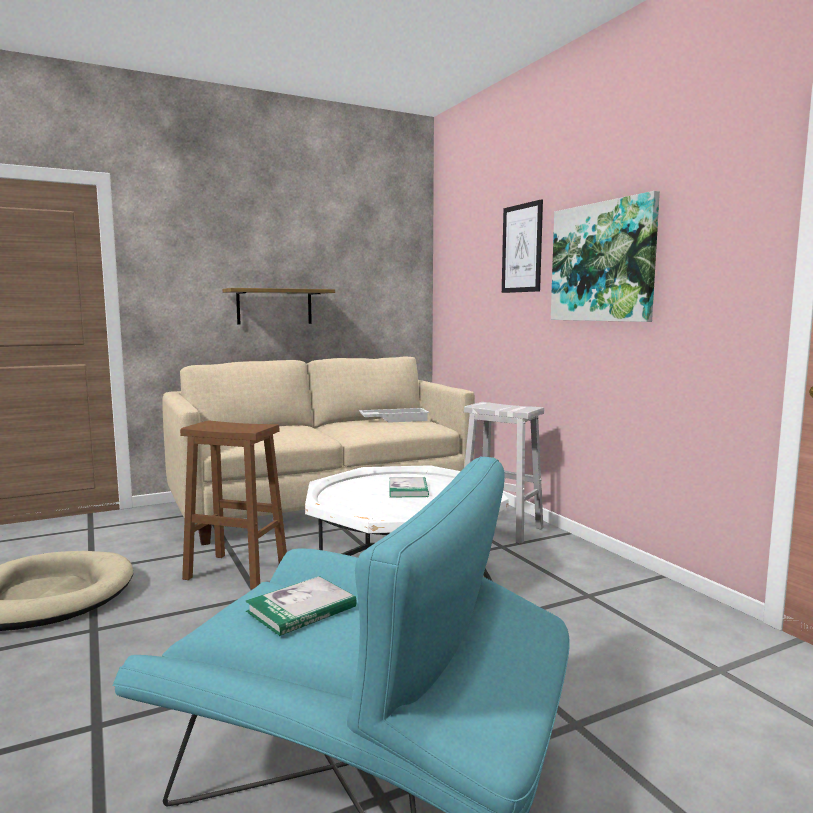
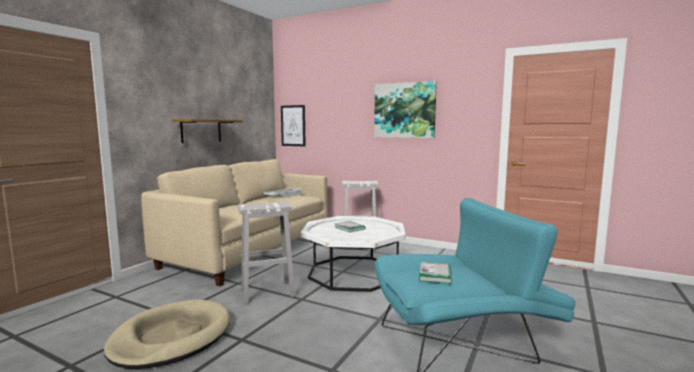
camera: 35 degrees left, 0 degrees up
brown stool [180,420,287,589] -> white stool [238,201,295,304]
picture [502,199,543,293] -> picture moved to [281,105,305,146]

